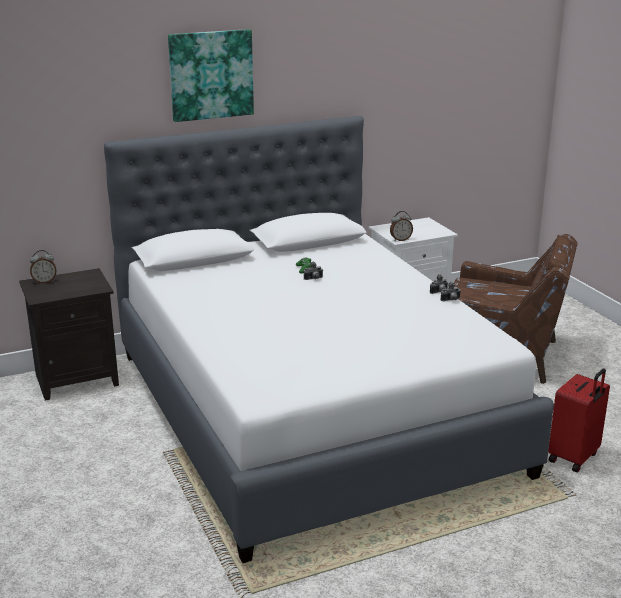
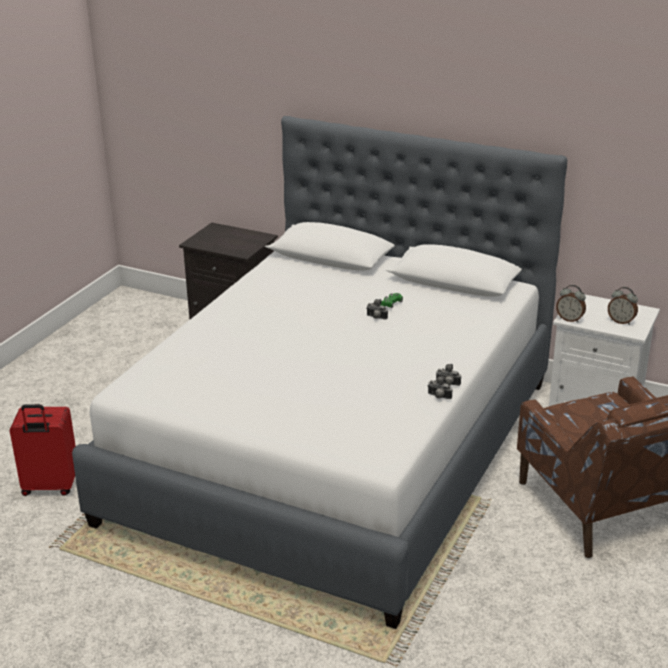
camera: 50 degrees right, 5 degrees up
alarm clock [30,250,56,284] -> alarm clock moved to [608,287,638,325]
picture [168,29,254,122] -> none
red suitcase [548,369,610,472] -> red suitcase moved to [10,404,76,496]

